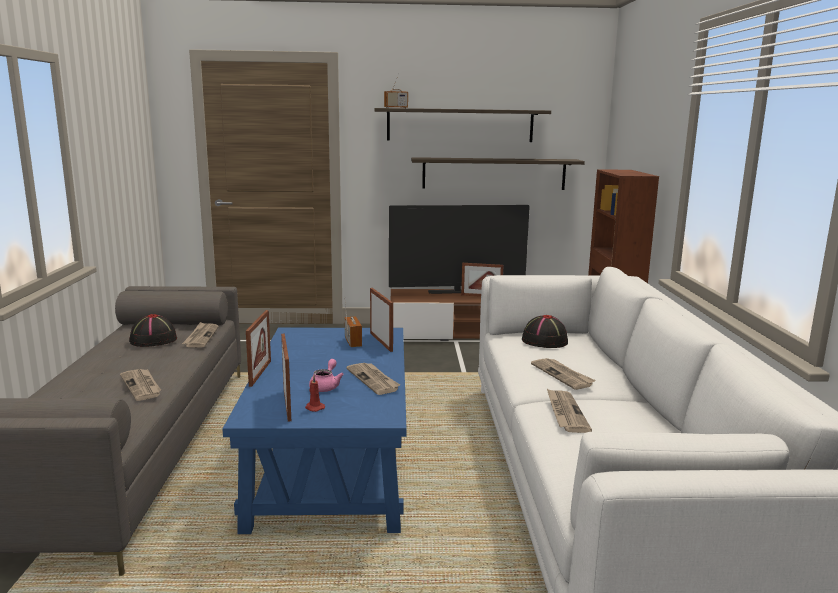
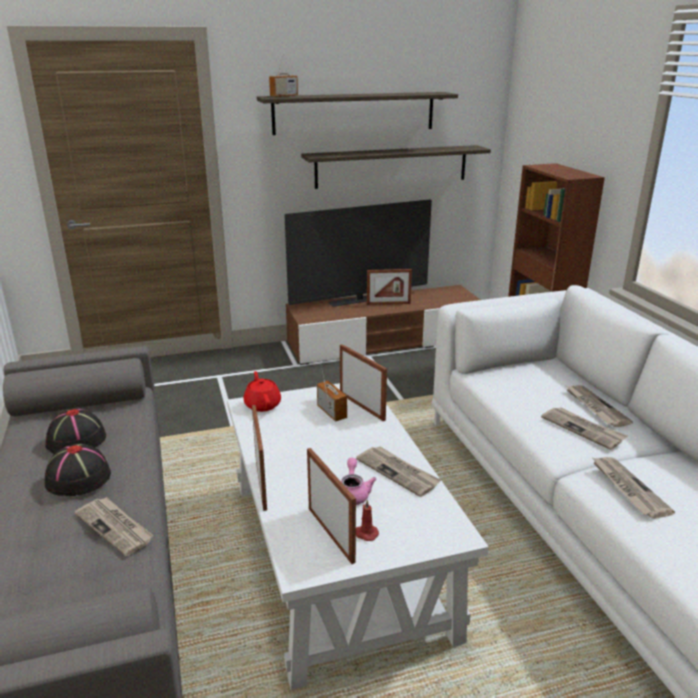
camera: 15 degrees left, 10 degrees up
newspaper [182,322,219,348] -> newspaper moved to [566,385,633,427]
blue coffee table [223,328,406,534] -> white coffee table [227,383,489,690]
black hat [522,315,568,348] -> black hat moved to [44,444,111,496]
none -> red teapot [244,371,281,412]

